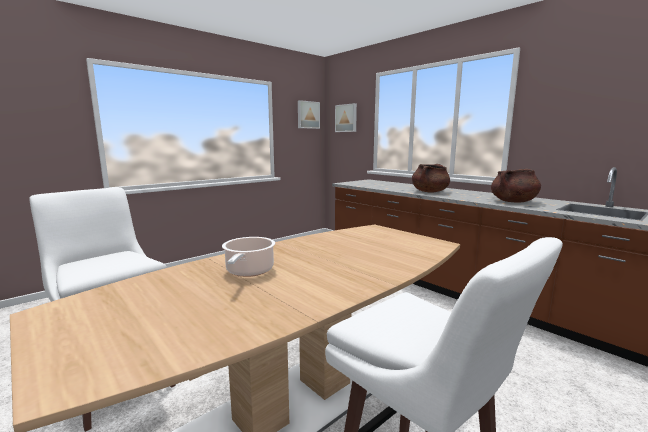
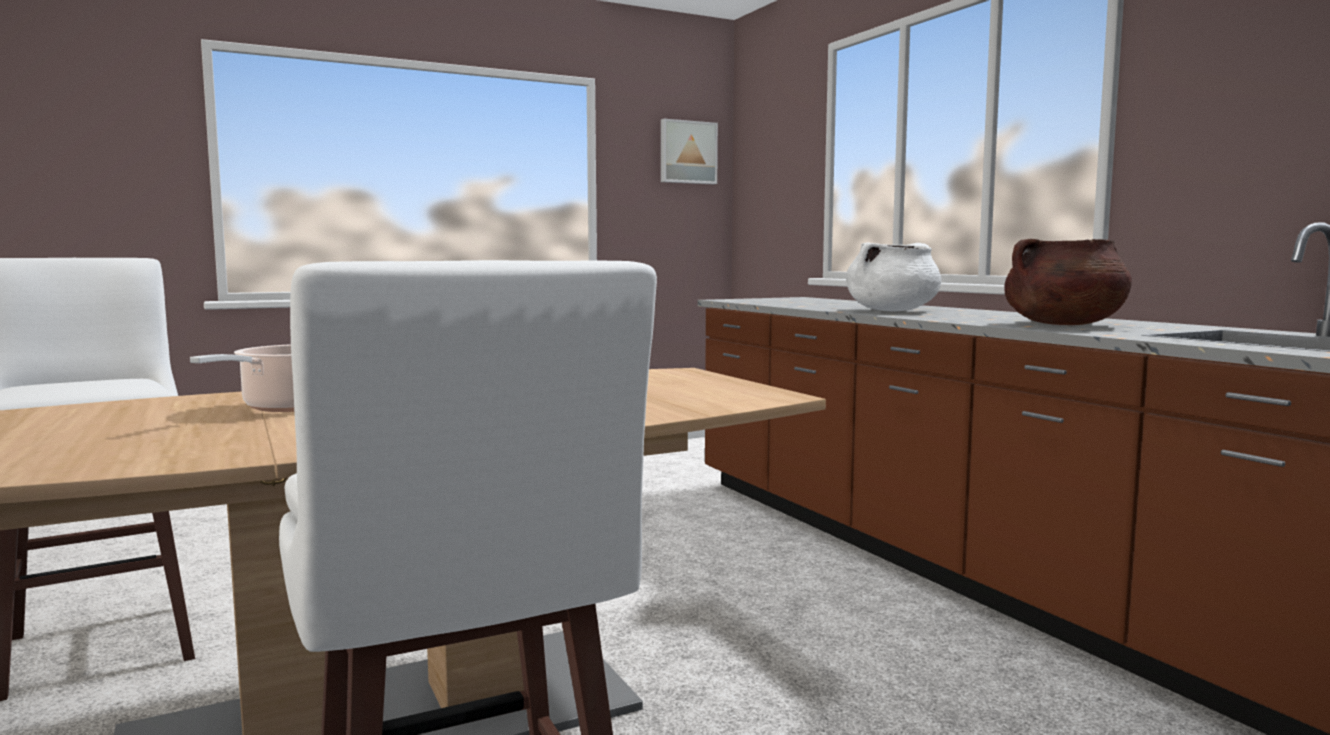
camera: 15 degrees right, 5 degrees down
picture [335,103,357,132] -> none
brown cooking pot [412,164,450,193] -> white cooking pot [846,242,941,312]

